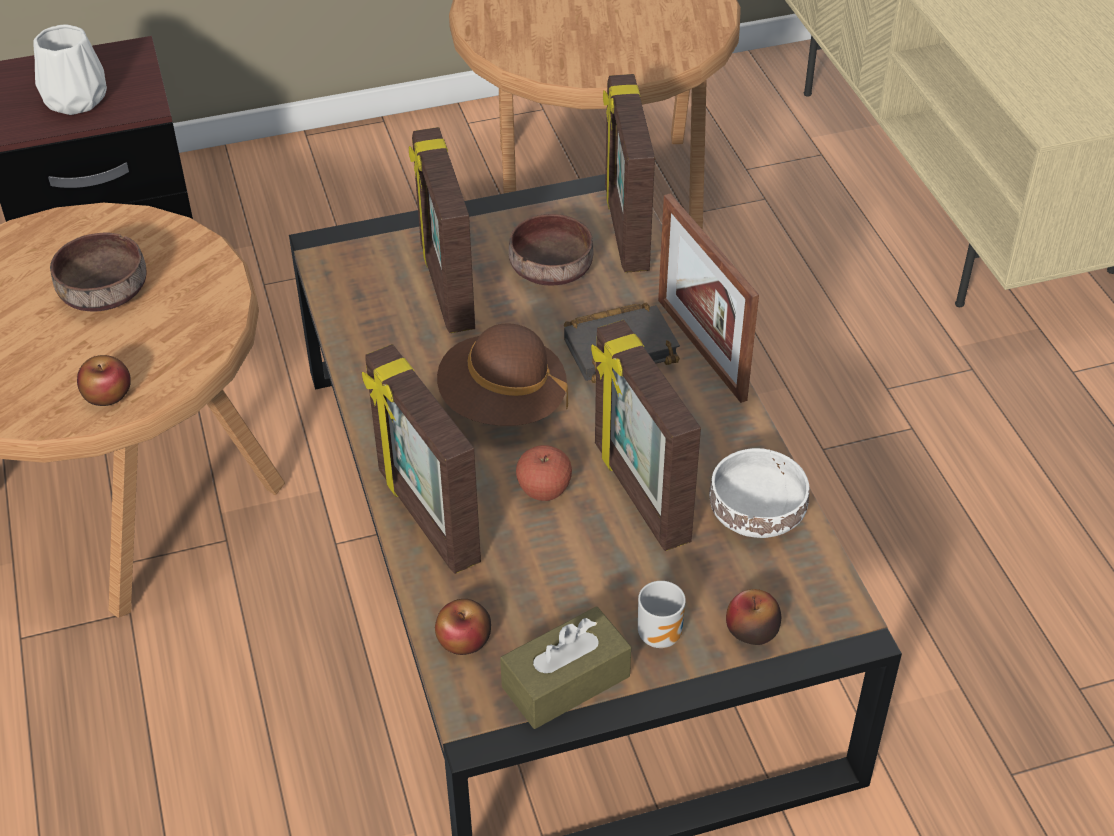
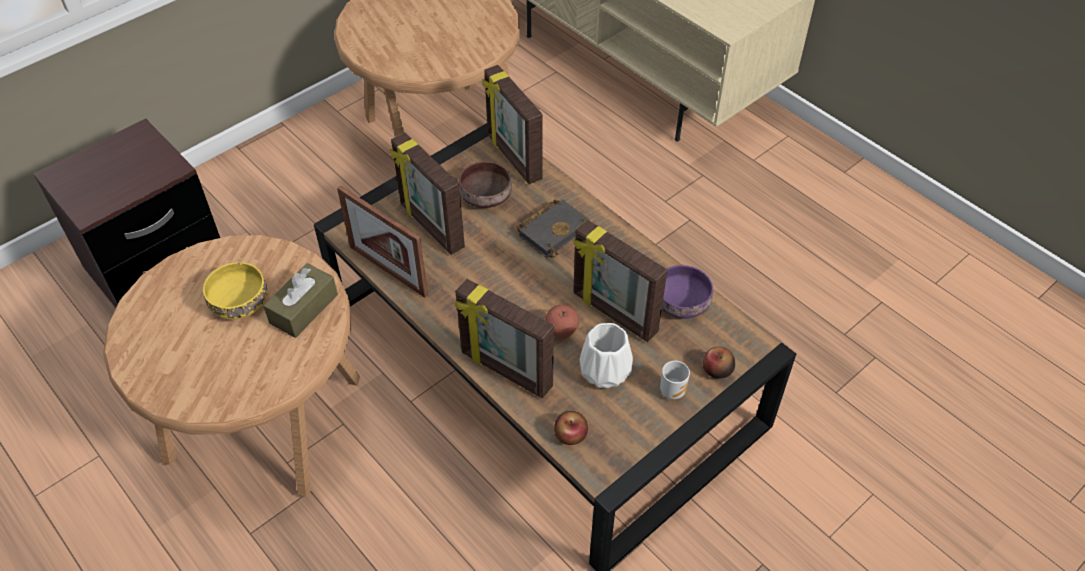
camera: 25 degrees left, 5 degrees up
white vase [33,24,107,115] -> white vase moved to [580,323,633,388]
brown bowl [50,233,147,312] -> yellow bowl [203,262,267,320]
apple [77,355,131,406] -> none
brown hat [437,323,568,426] -> none
brown tissue box [500,607,631,729] -> brown tissue box moved to [263,263,338,338]
picture frame [658,193,759,403] -> picture frame moved to [337,185,428,298]
white bowl [709,448,810,538] -> purple bowl [662,265,713,319]

